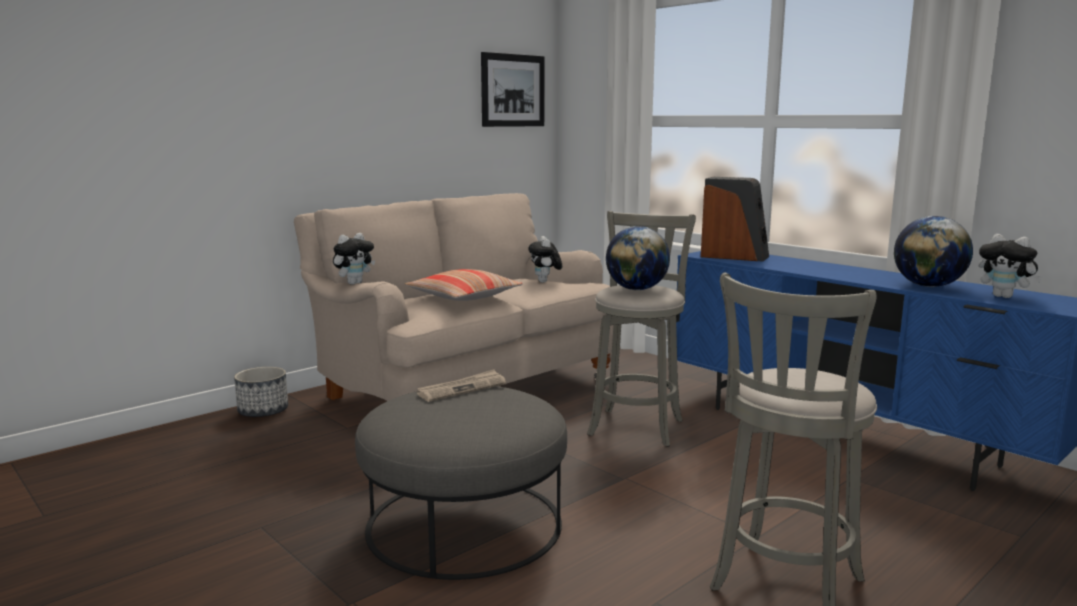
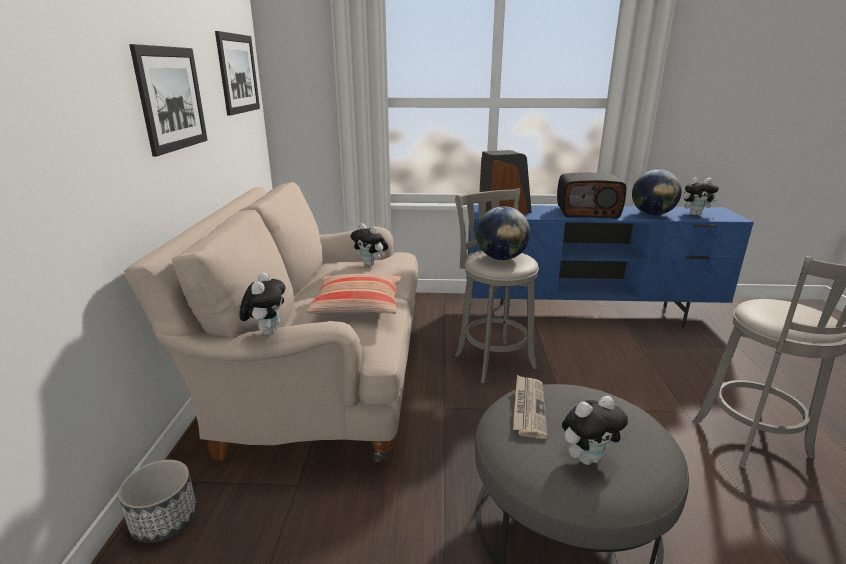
camera: 45 degrees left, 10 degrees up
none -> picture [129,44,207,156]
none -> radio [557,172,626,219]
none -> plush toy [562,396,628,465]

